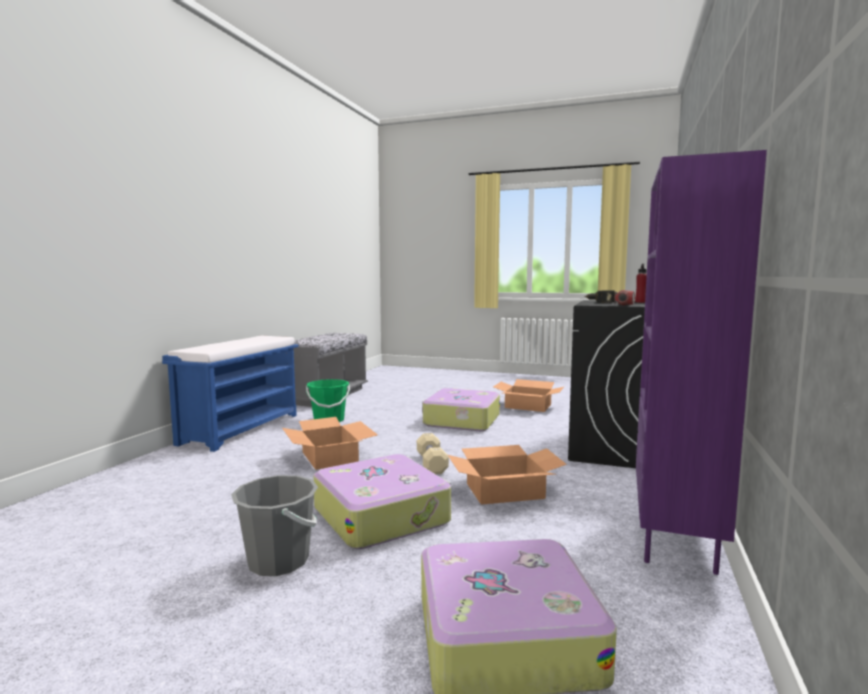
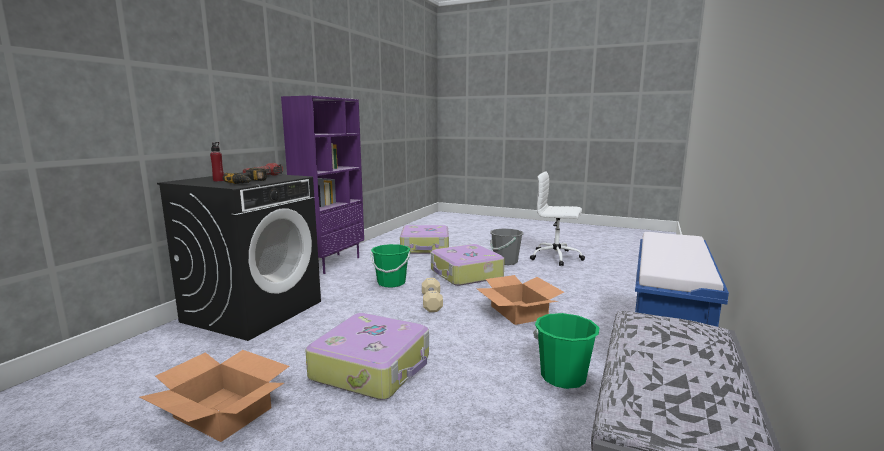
camera: 175 degrees left, 5 degrees up
cardboard box [448,445,567,505] -> green bucket [370,244,410,288]
none -> white office chair [530,171,585,266]

